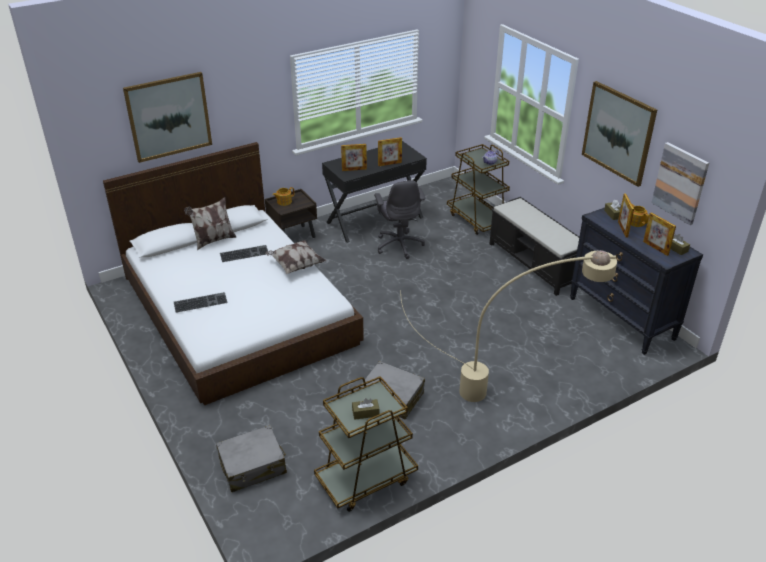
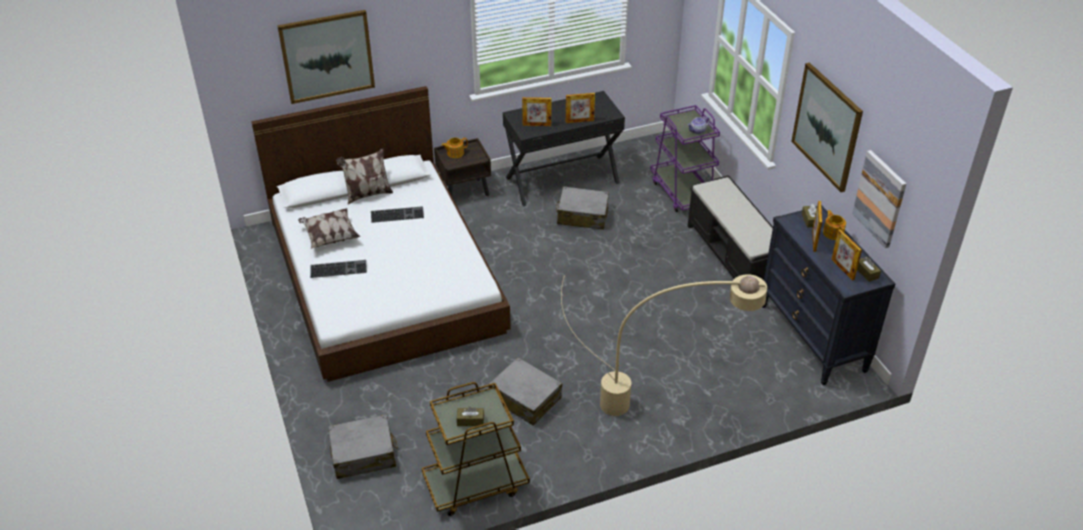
camera: 10 degrees right, 5 degrees up
pillow [265,240,326,274] -> pillow moved to [298,208,360,249]
grey office chair [374,180,425,259] -> grey suitcase [556,186,609,230]
brown cart [447,144,510,235] -> purple cart [650,105,720,212]

